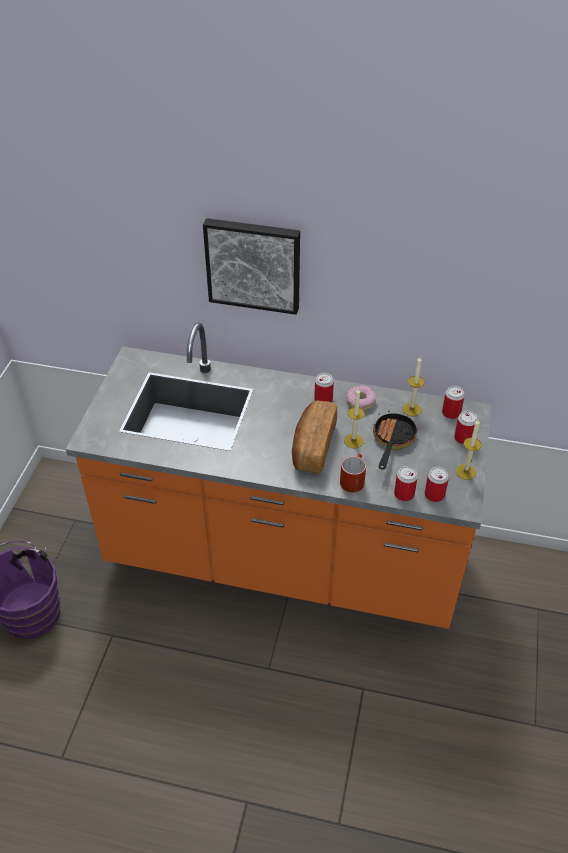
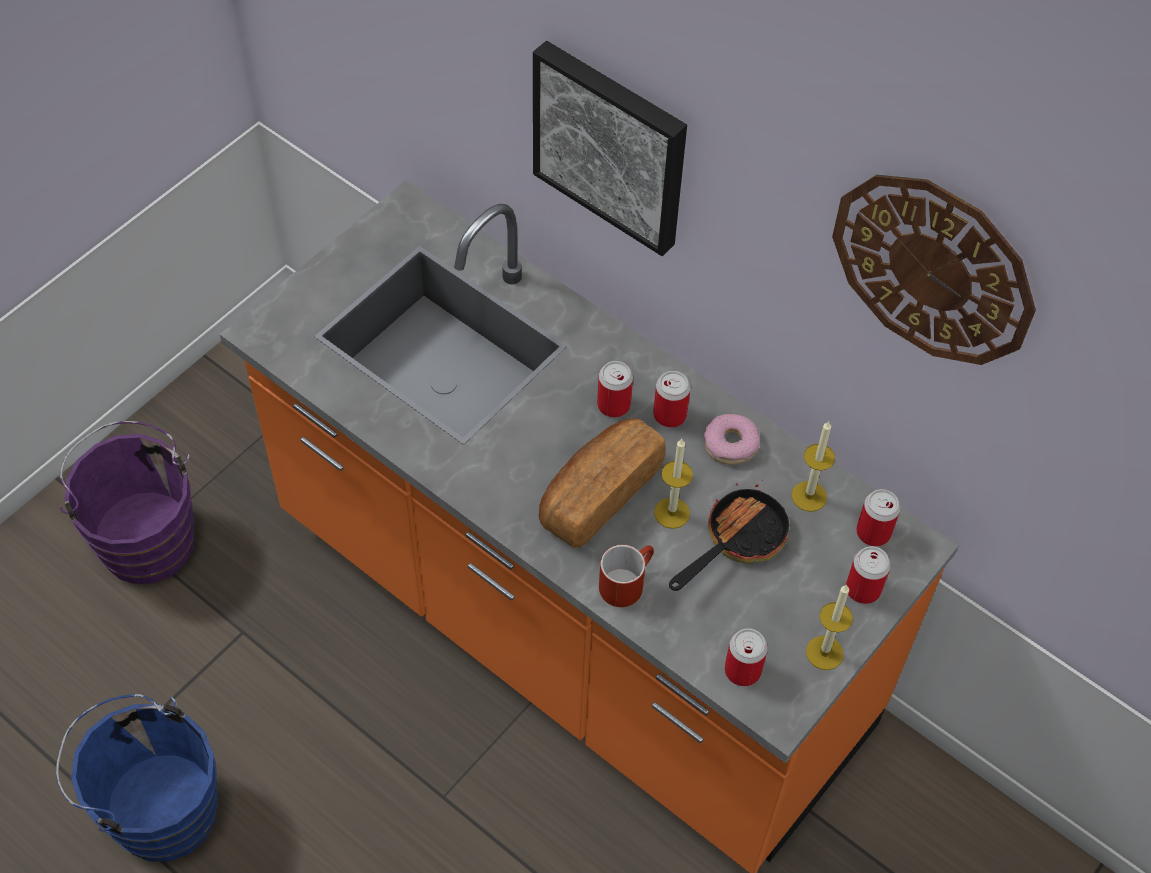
camera: 25 degrees right, 10 degrees up
can [394,466,418,501] -> can moved to [597,361,633,417]
none -> blue bucket [56,694,218,861]
none -> wall clock [832,175,1036,365]

